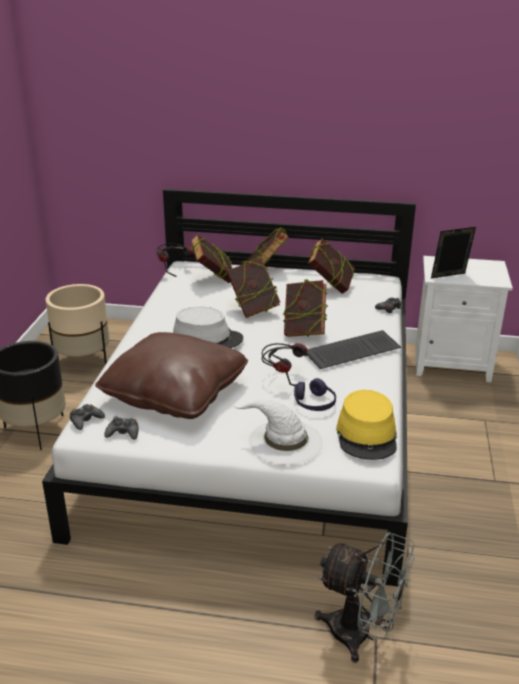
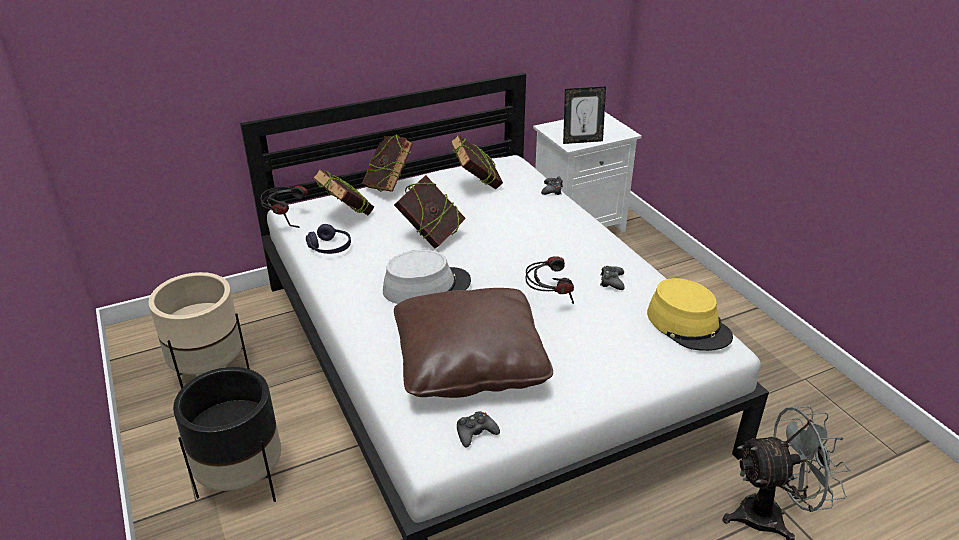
camera: 35 degrees left, 5 degrees up
black game controller [70,404,105,430] -> black game controller moved to [600,266,625,290]
white hat [233,399,323,465] -> none
book [283,279,328,337] -> none
purple headphones [294,378,336,411] -> purple headphones moved to [306,224,351,254]
keyboard [304,330,401,369] -> none
picture frame [431,227,476,279] -> picture frame turned 135 degrees counterclockwise [563,86,606,144]

